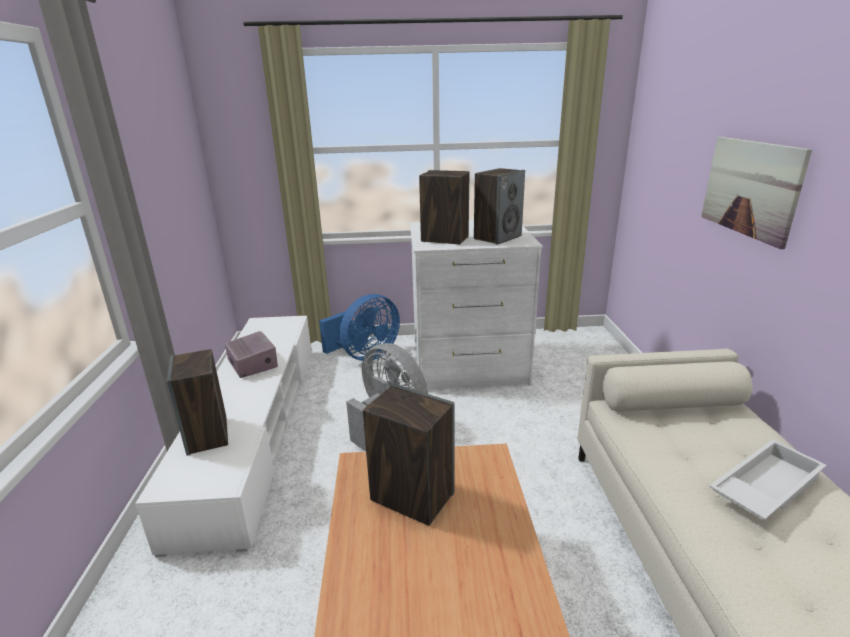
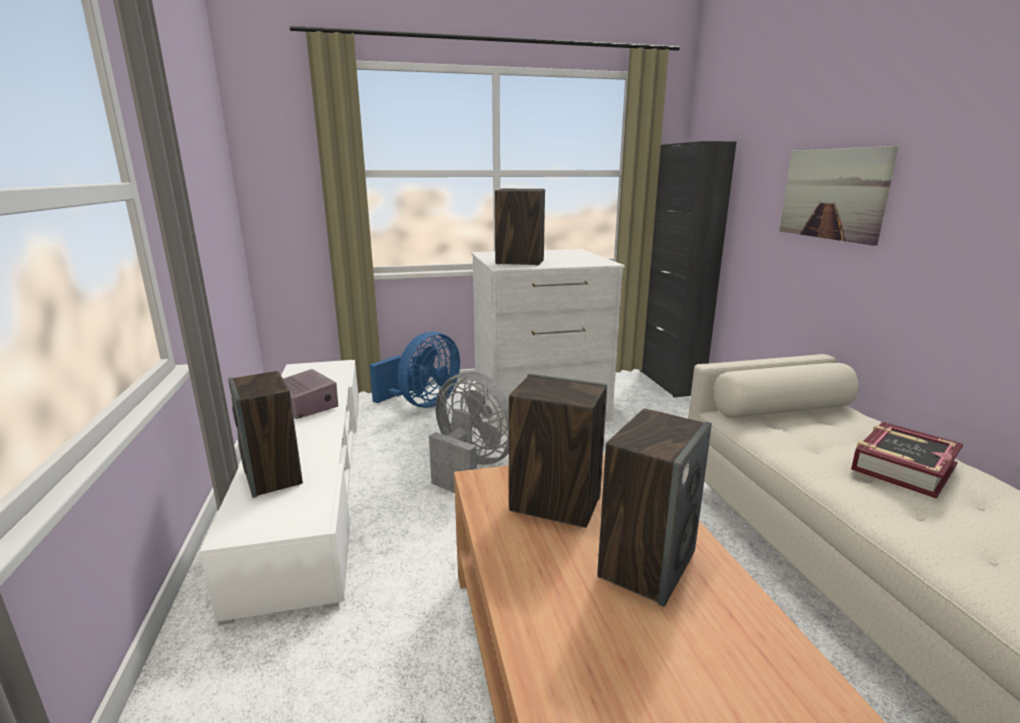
camera: 10 degrees left, 5 degrees down
speaker [474,168,525,245] -> speaker moved to [597,408,712,607]
white tray [709,439,827,520] -> book [851,422,963,499]
none -> black cabinet [640,141,736,397]

